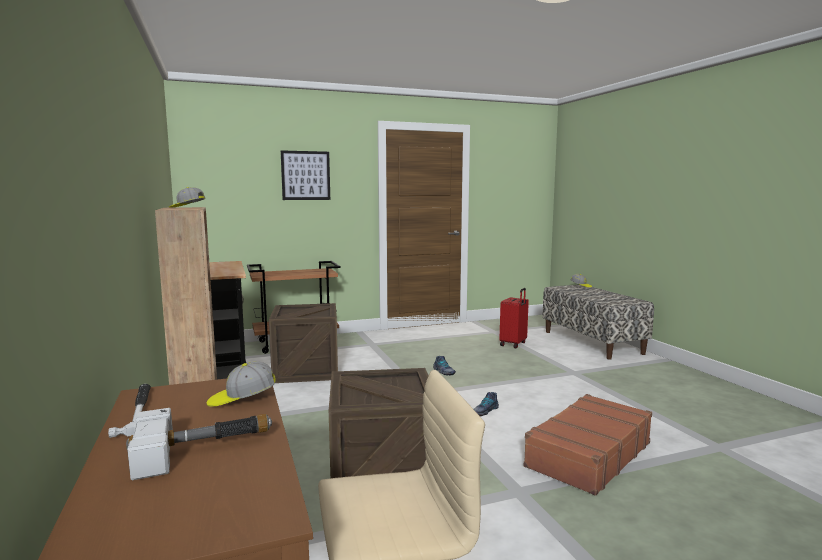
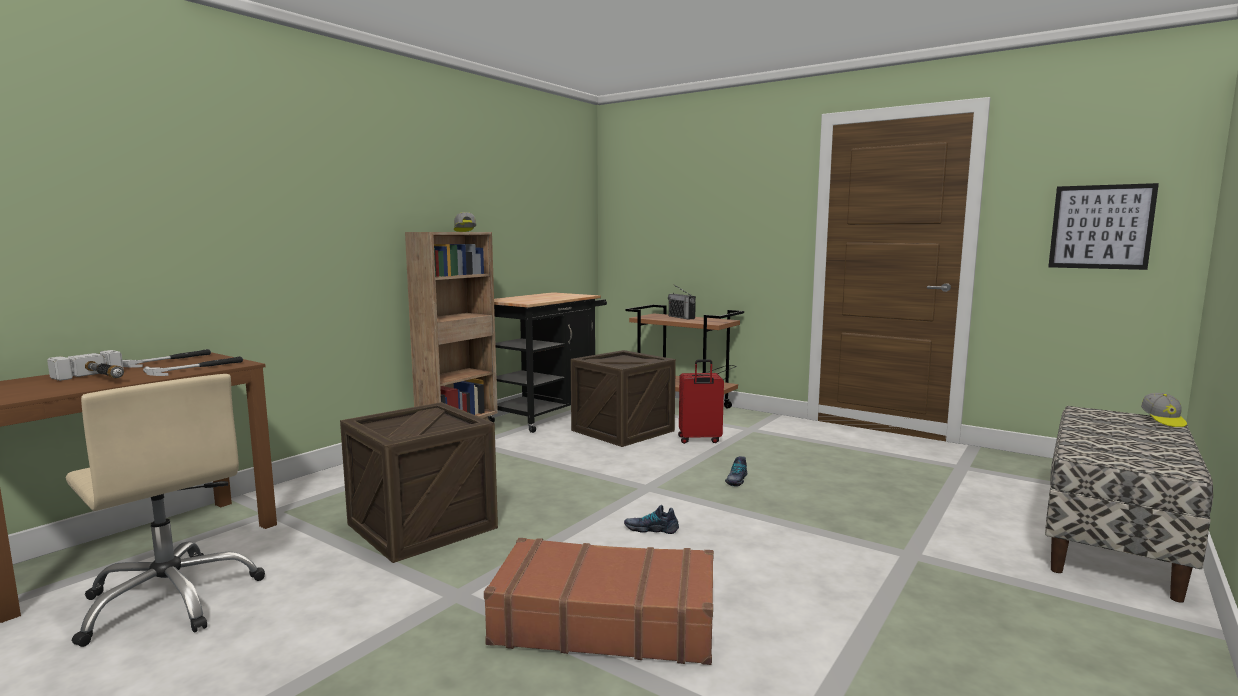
camera: 55 degrees right, 0 degrees up
cap [207,362,276,407] -> hammer [143,356,243,376]
picture [281,150,330,200] -> picture moved to [1048,183,1159,270]
red suitcase [499,288,529,348] -> red suitcase moved to [678,359,724,444]
none -> radio [668,284,696,320]

